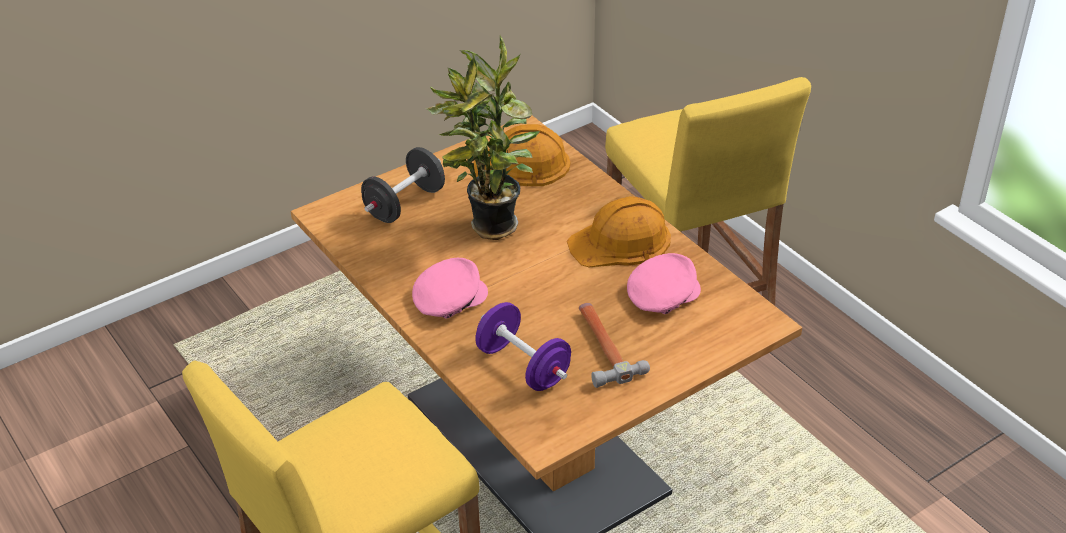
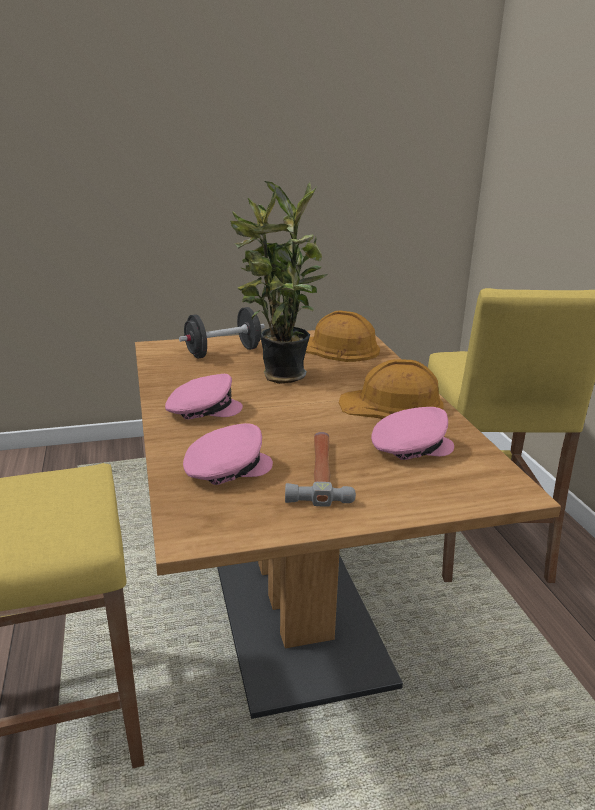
camera: 20 degrees right, 15 degrees down
purple dumbbell [475,302,571,391] -> pink cap [183,423,273,485]

